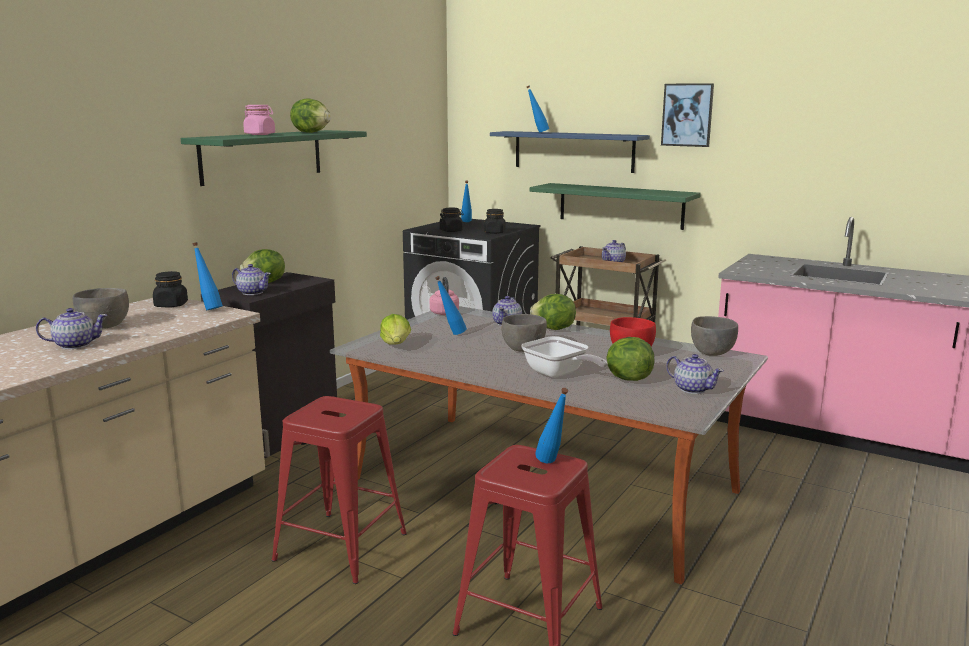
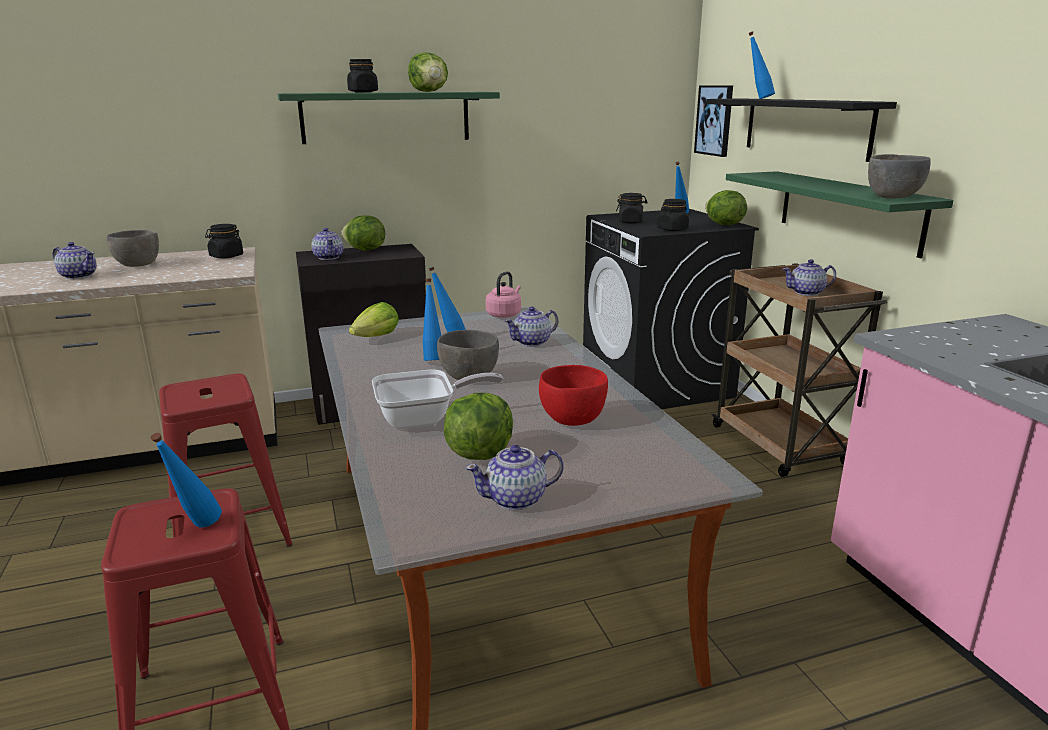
camera: 40 degrees right, 5 degrees up
blue bottle [192,242,223,310] -> blue bottle moved to [423,279,441,361]
pink jar [243,105,275,135] -> black jar [347,59,378,93]
blue shelf [490,131,650,173] -> black shelf [707,98,897,162]
frying pan [521,336,607,378] -> frying pan turned 105 degrees counterclockwise [372,369,503,429]
lettuce [530,294,576,330] -> lettuce moved to [705,190,747,225]
picture [661,83,714,147] -> picture moved to [694,85,733,157]
teapot [666,354,724,394] -> teapot turned 75 degrees clockwise [465,445,564,510]
grey bowl [691,316,738,356] -> grey bowl moved to [868,154,930,198]

